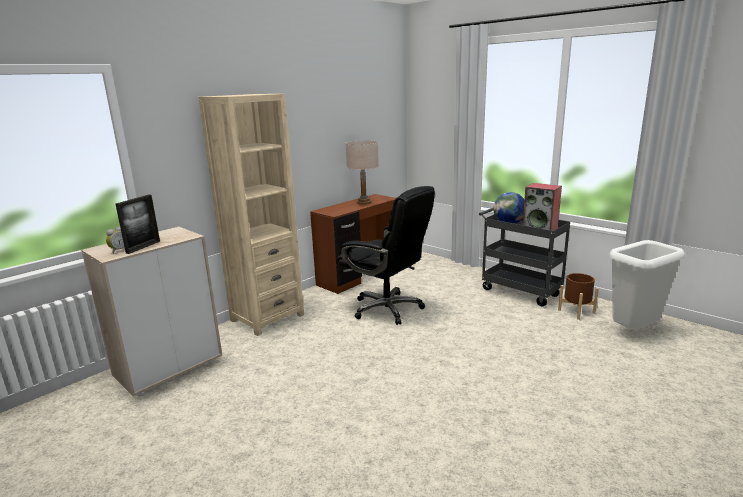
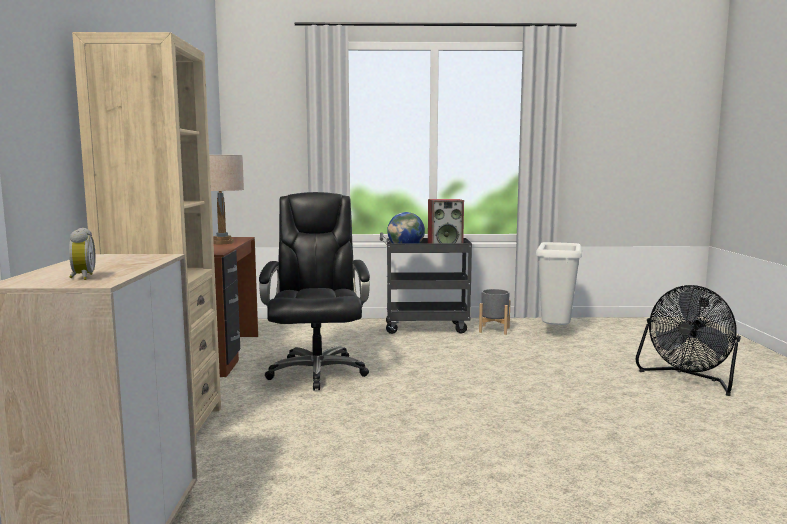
camera: 45 degrees left, 10 degrees down
picture frame [115,194,160,254] -> none
black office chair [336,186,435,325] -> black office chair turned 90 degrees counterclockwise [259,192,370,390]
brown planter [558,273,599,320] -> grey planter [479,289,511,335]
none -> black fan [636,285,741,396]

